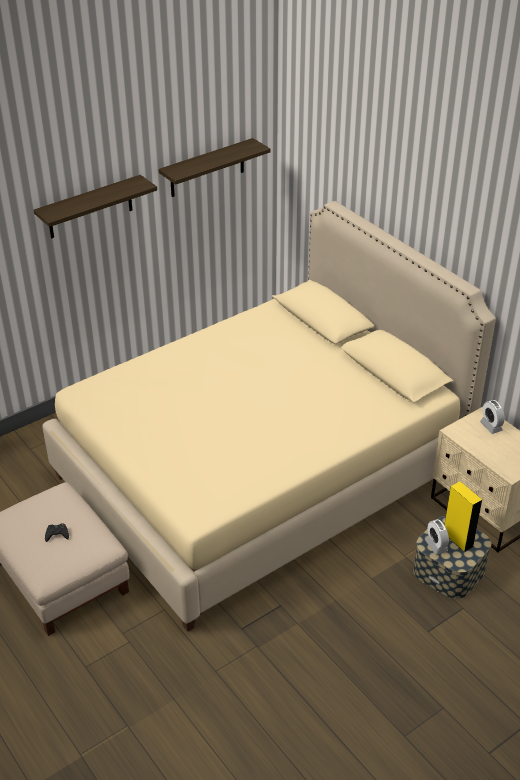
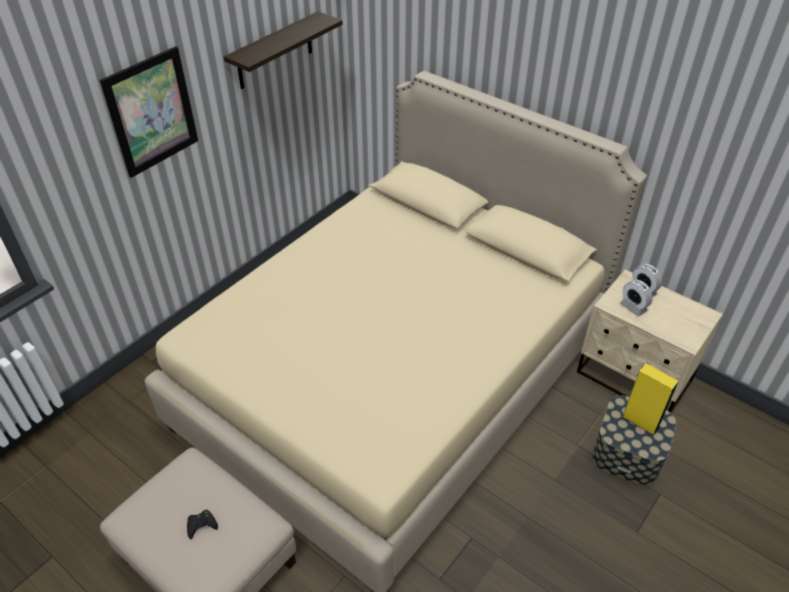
camera: 15 degrees left, 5 degrees up
shelf [34,175,157,238] -> picture [100,46,198,178]
alarm clock [425,519,449,555] -> alarm clock moved to [620,280,653,317]

